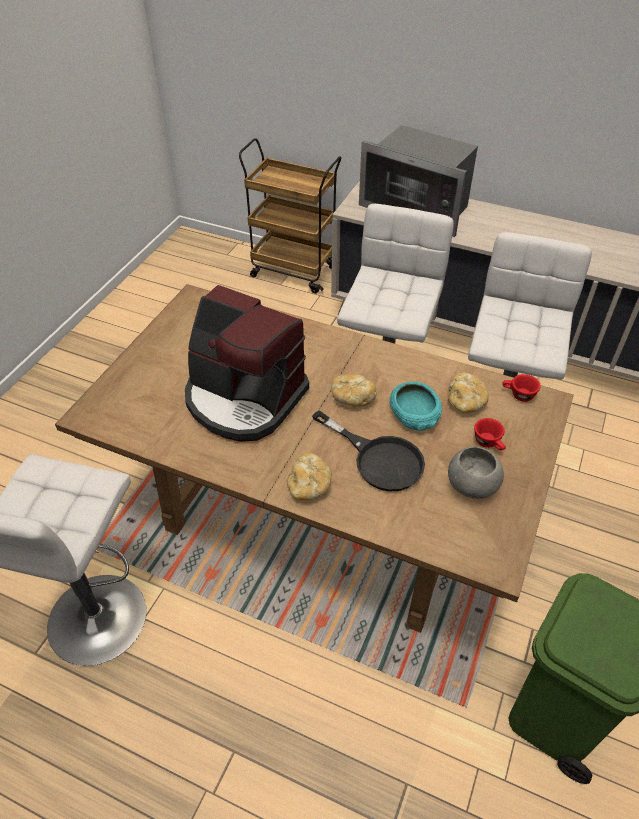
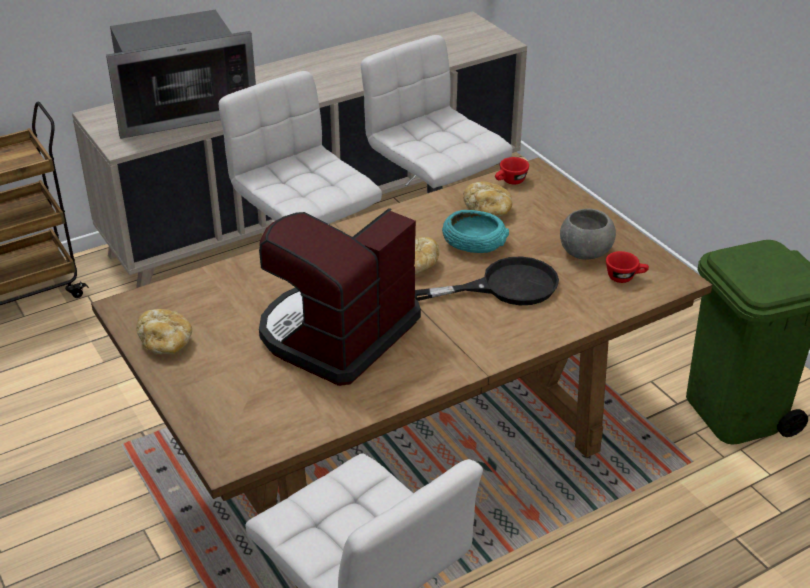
camera: 55 degrees left, 10 degrees down
coffee machine [185,285,309,442] -> coffee machine turned 150 degrees clockwise [259,208,421,386]
bread [287,453,332,500] -> bread moved to [136,309,192,354]
red cup [474,418,506,450] -> red cup moved to [606,251,649,283]

